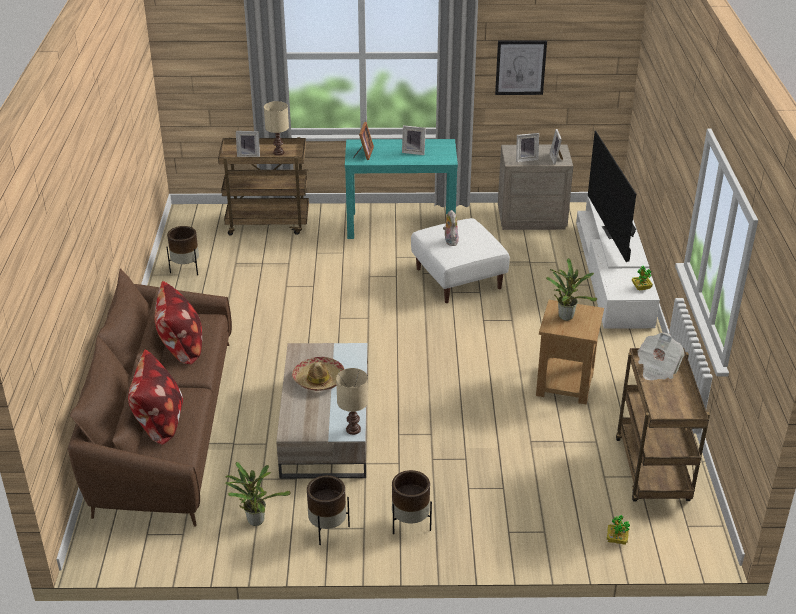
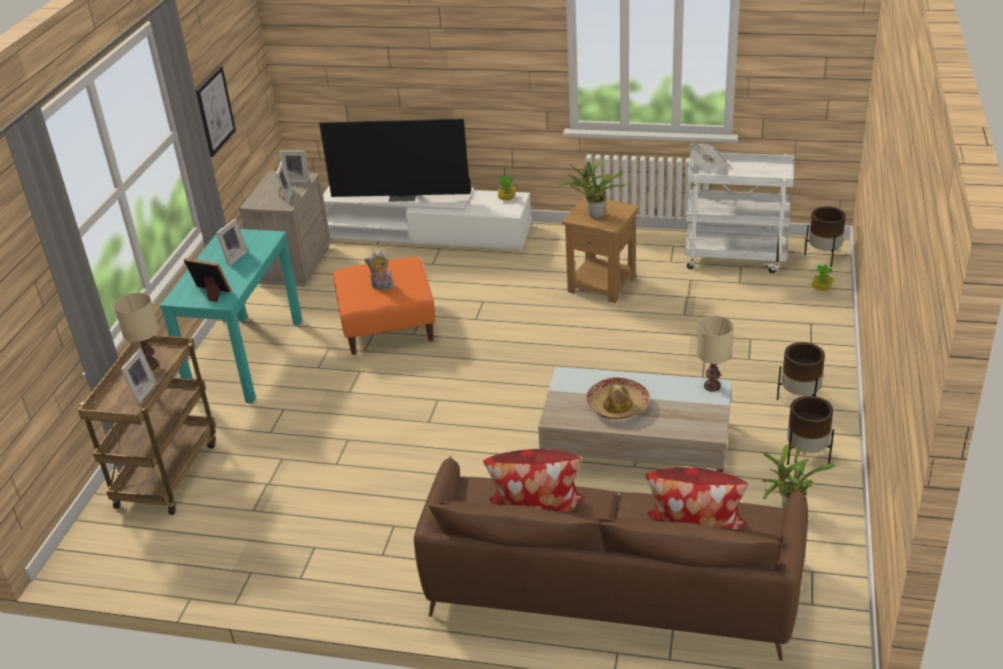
camera: 75 degrees left, 0 degrees up
brown planter [167,226,199,275] -> brown planter moved to [805,206,846,267]
white ottoman [411,218,510,303] -> orange ottoman [333,257,436,355]
brown cart [616,348,710,502] -> white cart [685,152,794,273]

